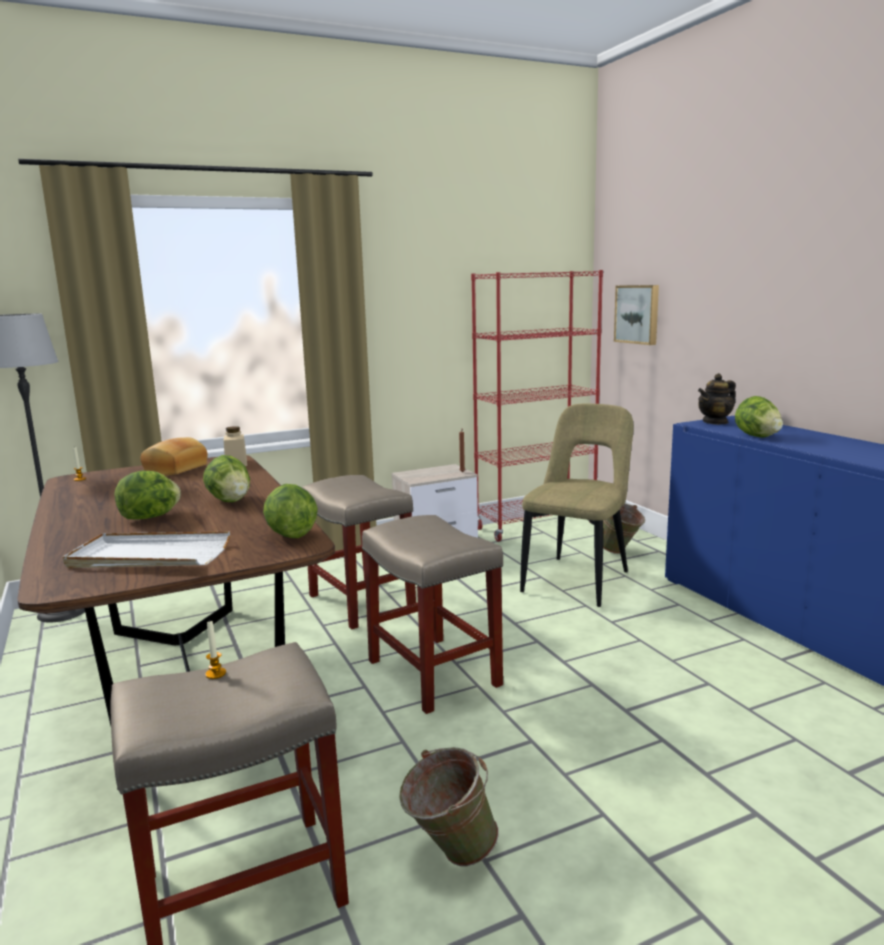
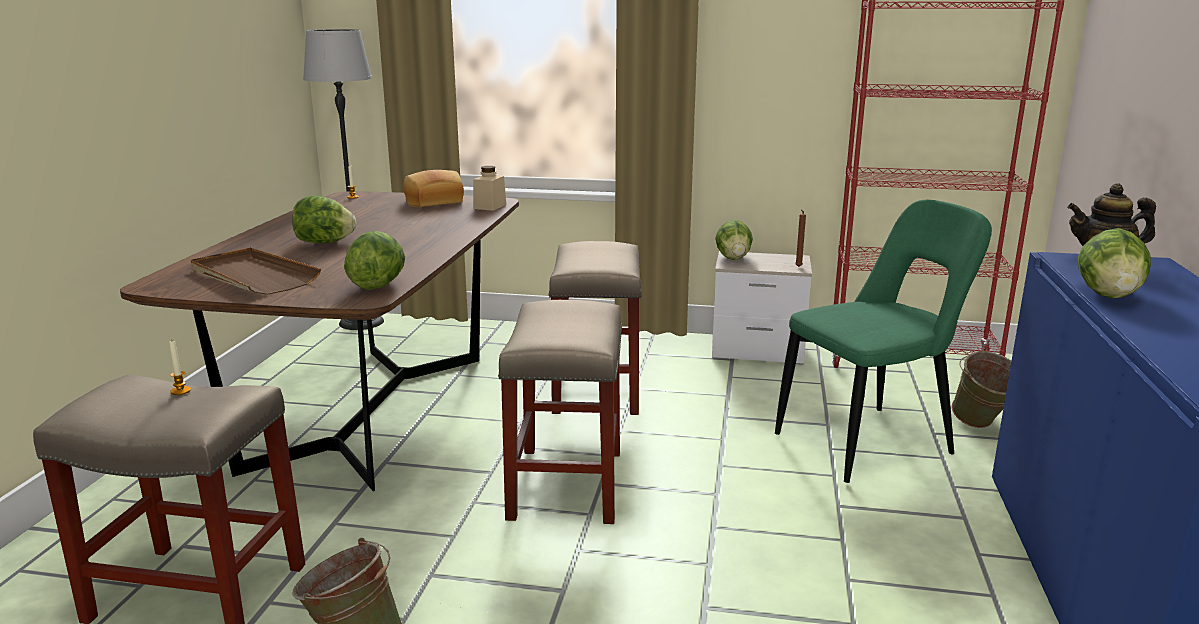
camera: 35 degrees right, 5 degrees up
white tray [63,532,230,568] -> brown tray [190,247,321,295]
lettuce [203,455,250,502] -> lettuce moved to [715,220,753,260]
beige chair [520,404,634,607] -> green chair [775,200,992,483]
picture [614,285,659,345] -> none

